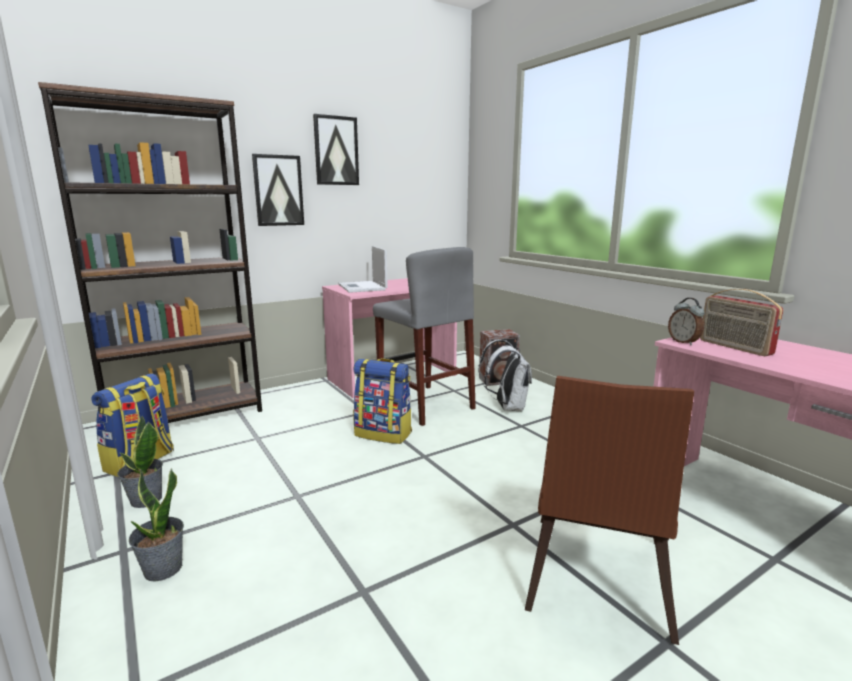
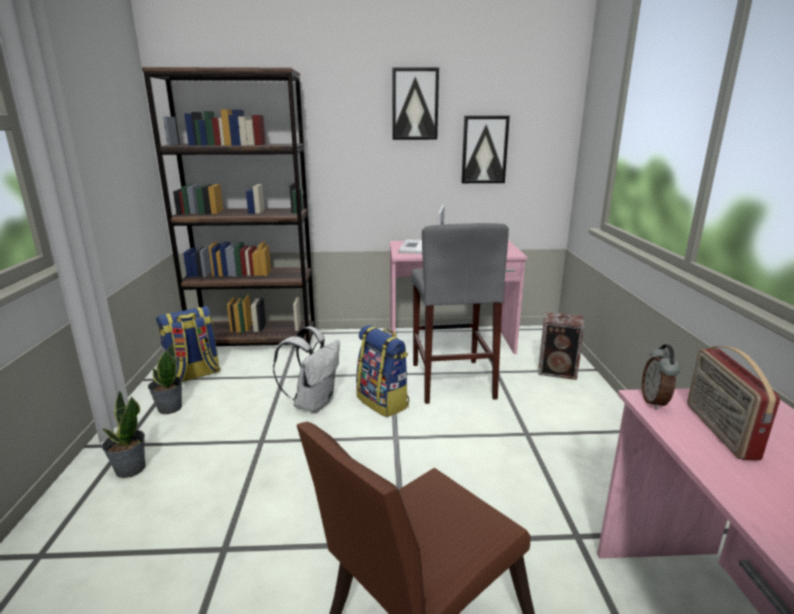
camera: 30 degrees right, 5 degrees up
picture [252,154,304,226] -> picture moved to [461,116,510,183]
white backpack [478,339,532,412] -> white backpack moved to [273,326,340,413]

